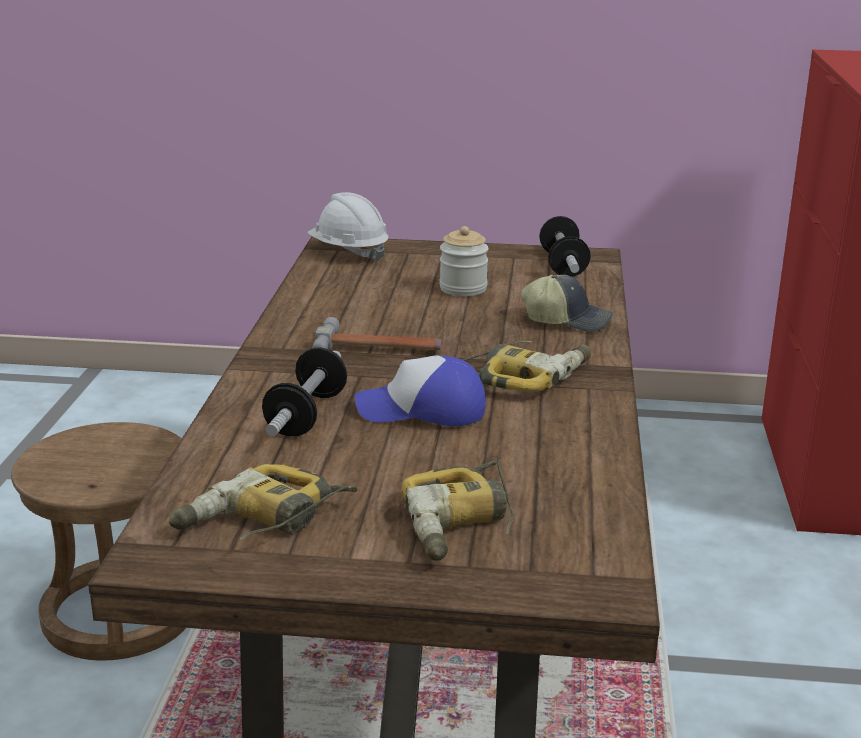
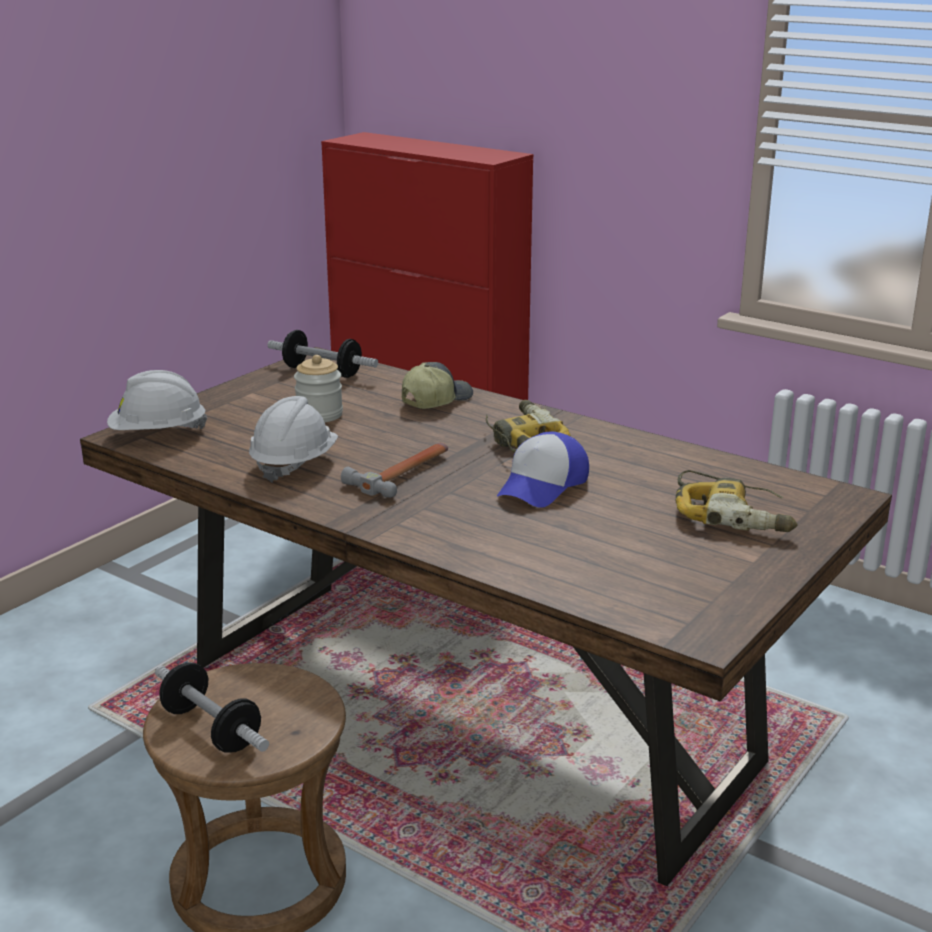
camera: 60 degrees left, 0 degrees up
power drill [169,464,358,540] -> none
dumbbell [262,348,347,436] -> dumbbell moved to [155,663,269,753]
none -> white hard hat [249,396,338,483]

